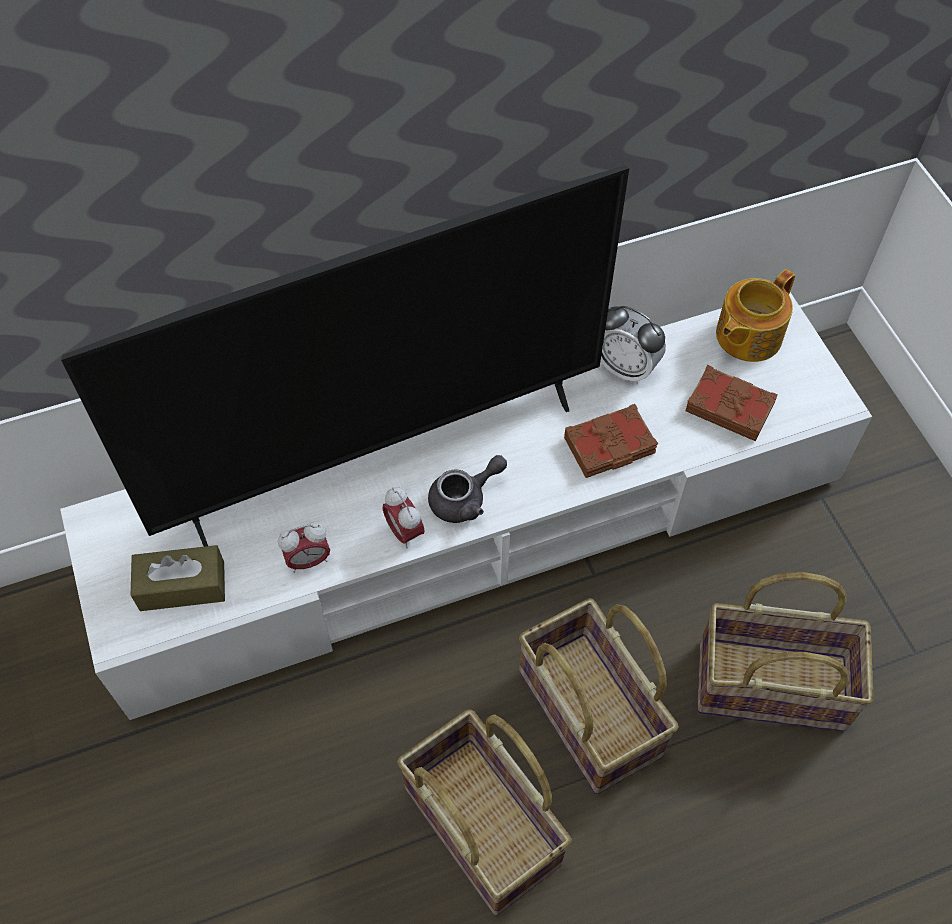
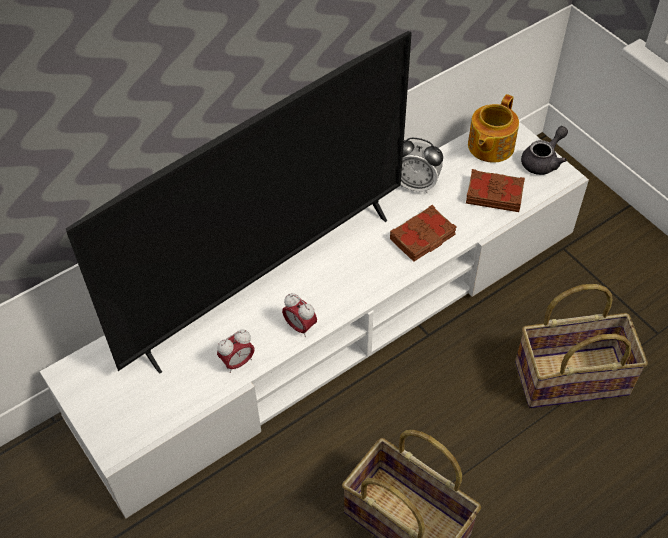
camera: 15 degrees left, 5 degrees down
brown tissue box [131,545,225,611] -> none
grey teapot [428,455,507,523] -> grey teapot moved to [521,126,568,175]
basket [519,598,678,794] -> none

